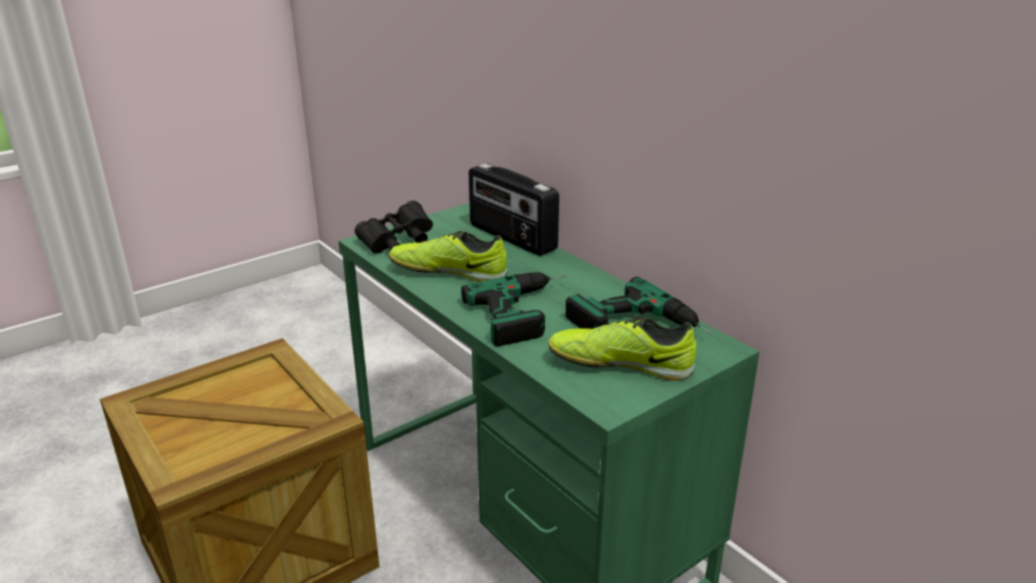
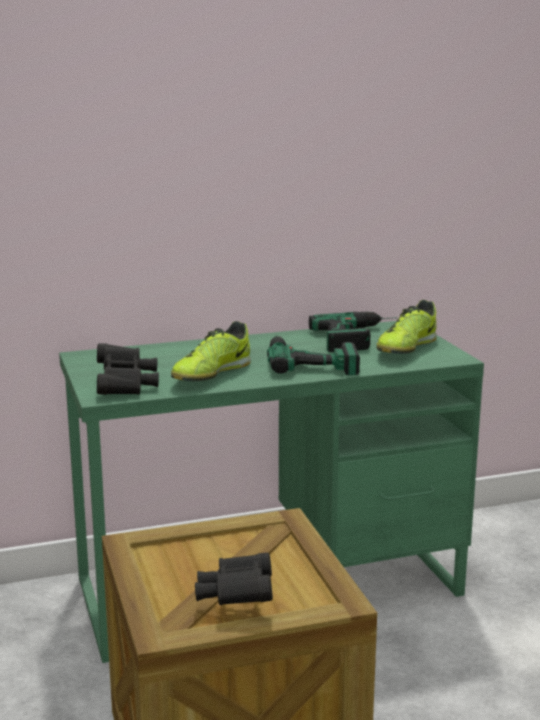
camera: 70 degrees left, 10 degrees down
radio [469,164,559,256] -> none
none -> black binoculars [195,553,273,605]

